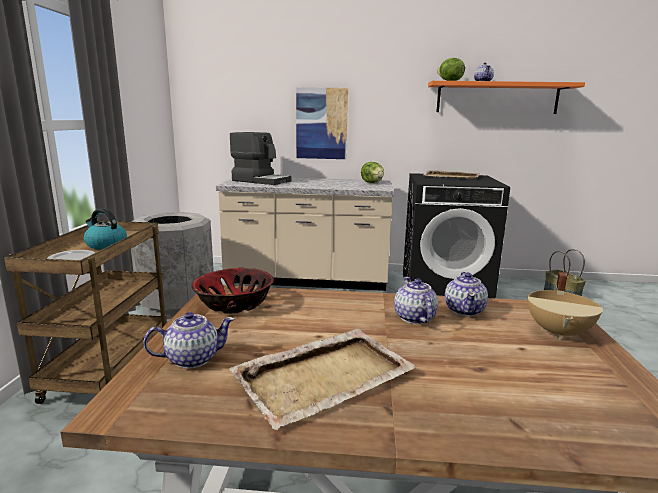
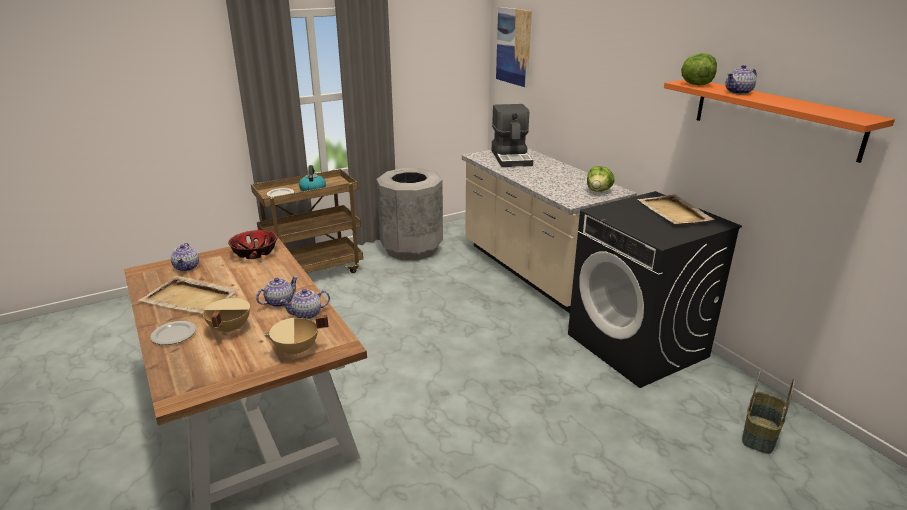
camera: 55 degrees right, 10 degrees up
teapot [143,312,235,369] -> teapot turned 45 degrees clockwise [171,243,199,271]
picture [296,87,348,159] -> picture moved to [496,7,532,88]
none -> plate [150,321,196,345]
none -> beige cooking pot [203,295,250,335]

